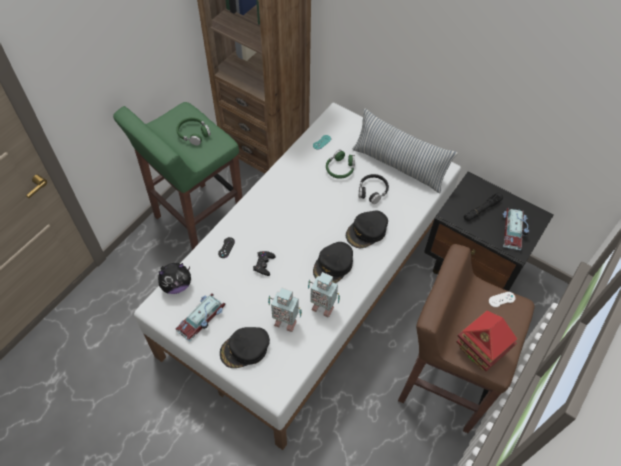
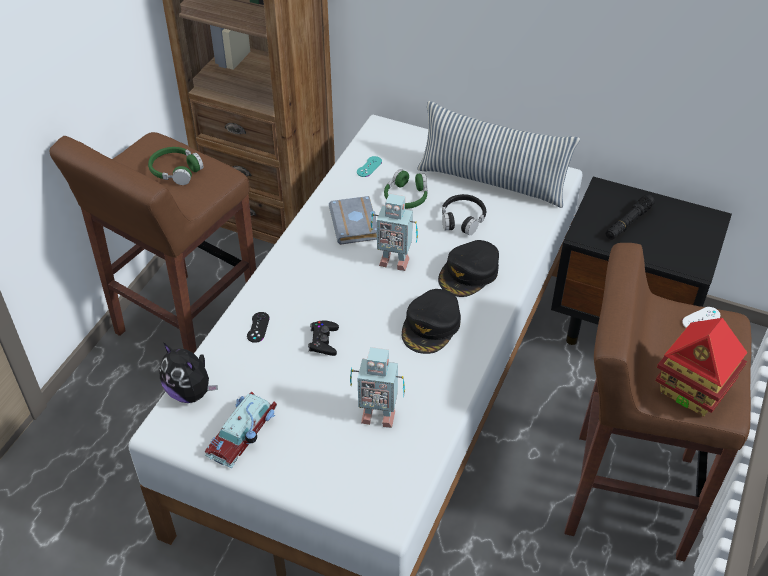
camera: 10 degrees left, 10 degrees down
green stool [113,102,242,250] -> brown stool [49,132,256,353]
plush toy [158,263,191,294] -> plush toy turned 75 degrees clockwise [159,343,218,403]
black cap [220,327,270,368] -> none
toy robot [308,272,340,318] -> toy robot moved to [371,193,418,271]
toy car [503,208,529,250] -> none
none -> grey book [329,196,377,245]

